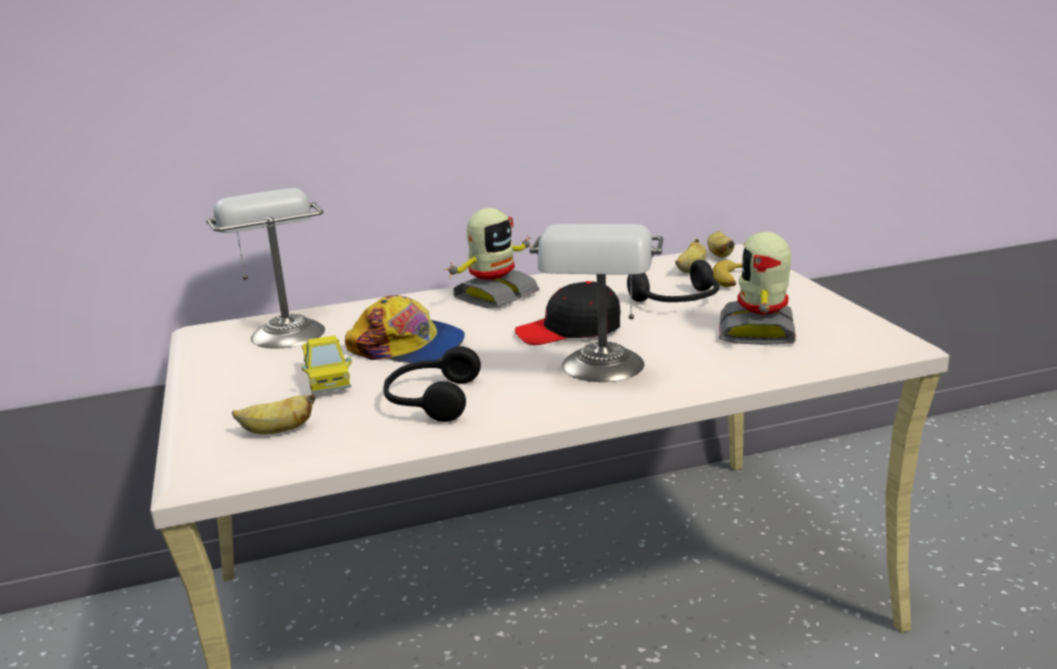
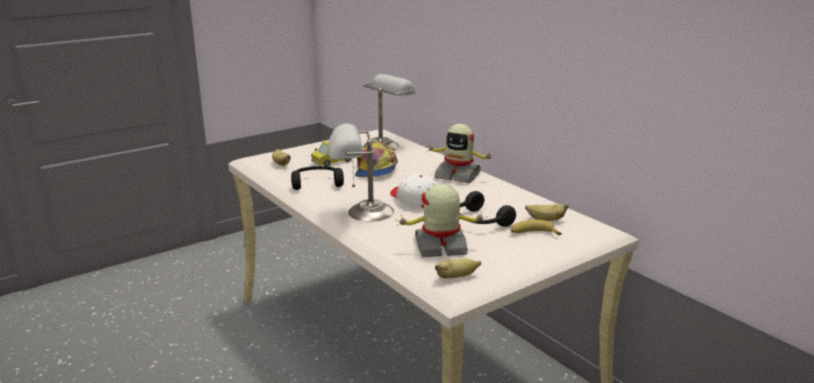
camera: 70 degrees right, 0 degrees up
black cap [515,281,620,345] -> white cap [390,174,438,208]
banana [707,231,735,258] -> banana moved to [435,259,481,279]

